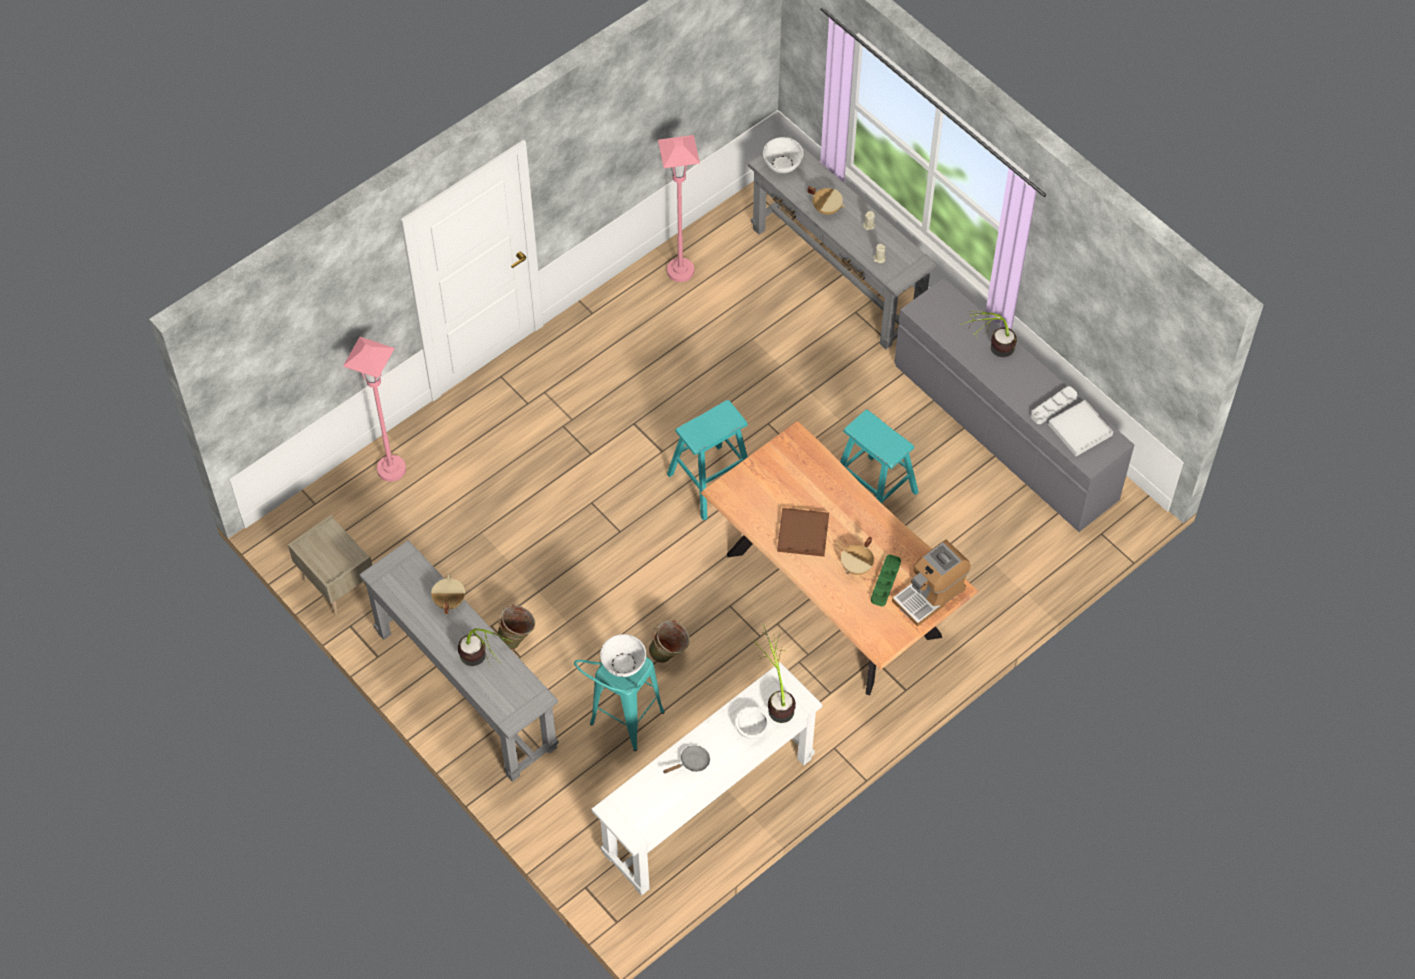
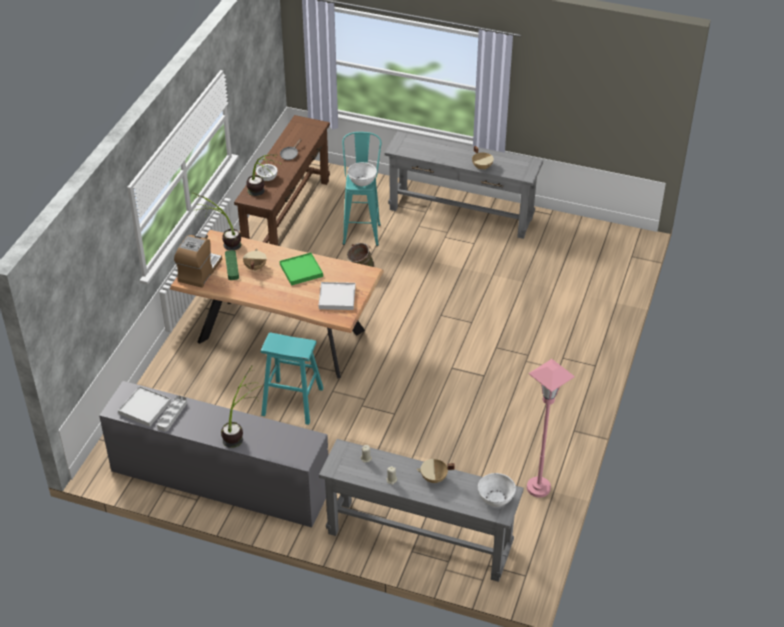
camera: 150 degrees right, 15 degrees down
beige nightstand [288,515,372,615] -> none
pink floor lamp [343,337,406,482] -> none
potted plant [458,628,512,666] -> potted plant moved to [193,193,242,250]
green bucket [497,603,535,650] -> none
white console table [592,662,823,896] -> brown console table [234,115,330,246]
turquoise stool [667,400,748,521] -> none
brown tray [777,508,829,557] -> green tray [280,253,323,285]
none -> white tray [319,282,356,310]

